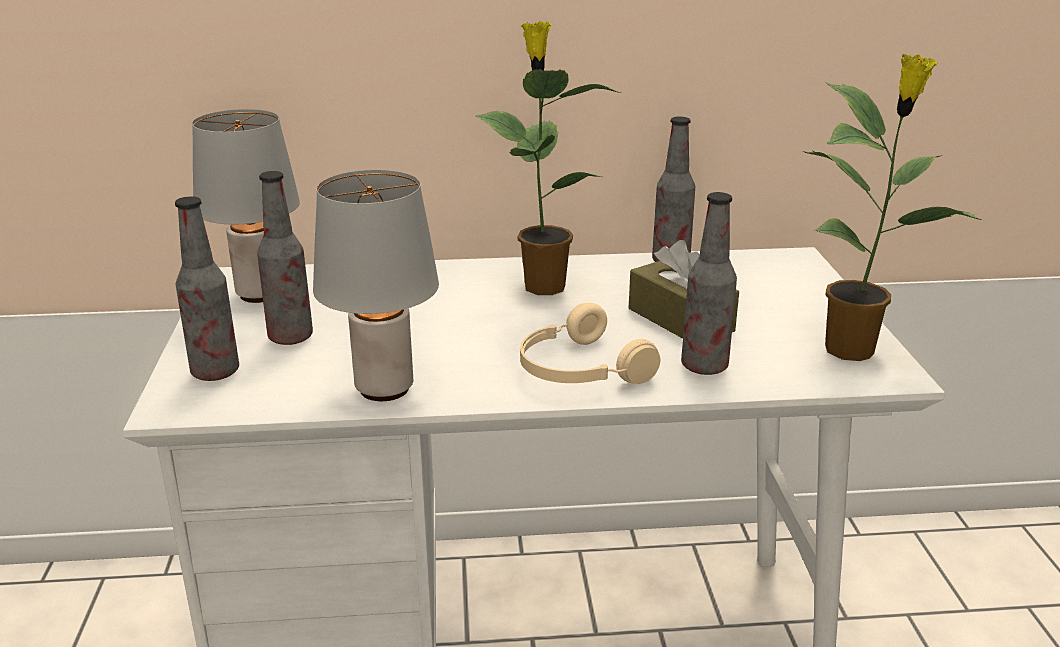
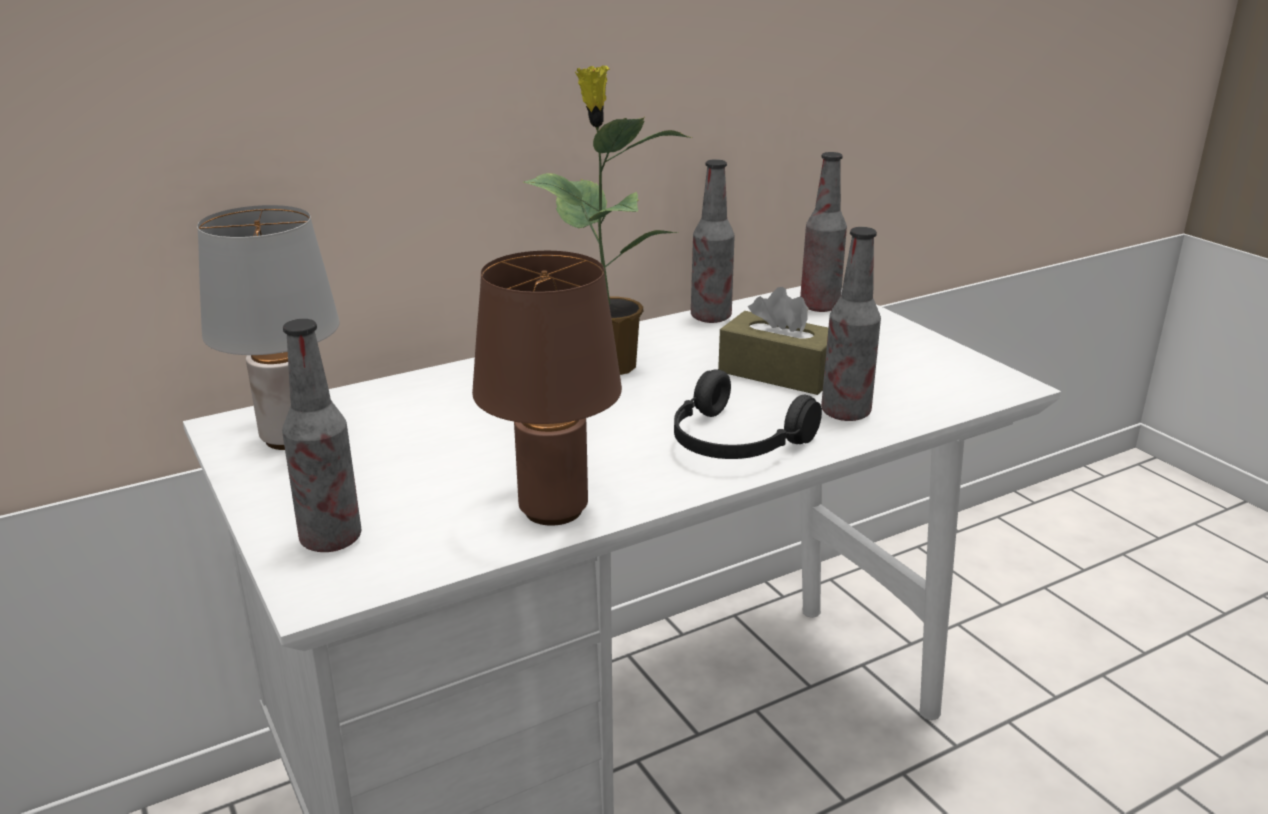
camera: 25 degrees left, 0 degrees up
bottle [257,171,313,345] -> bottle moved to [800,152,847,312]
grey table lamp [313,170,439,401] -> brown table lamp [472,251,622,526]
beige headphones [520,303,660,384] -> black headphones [674,369,822,459]
potted plant [803,54,982,361] -> none

